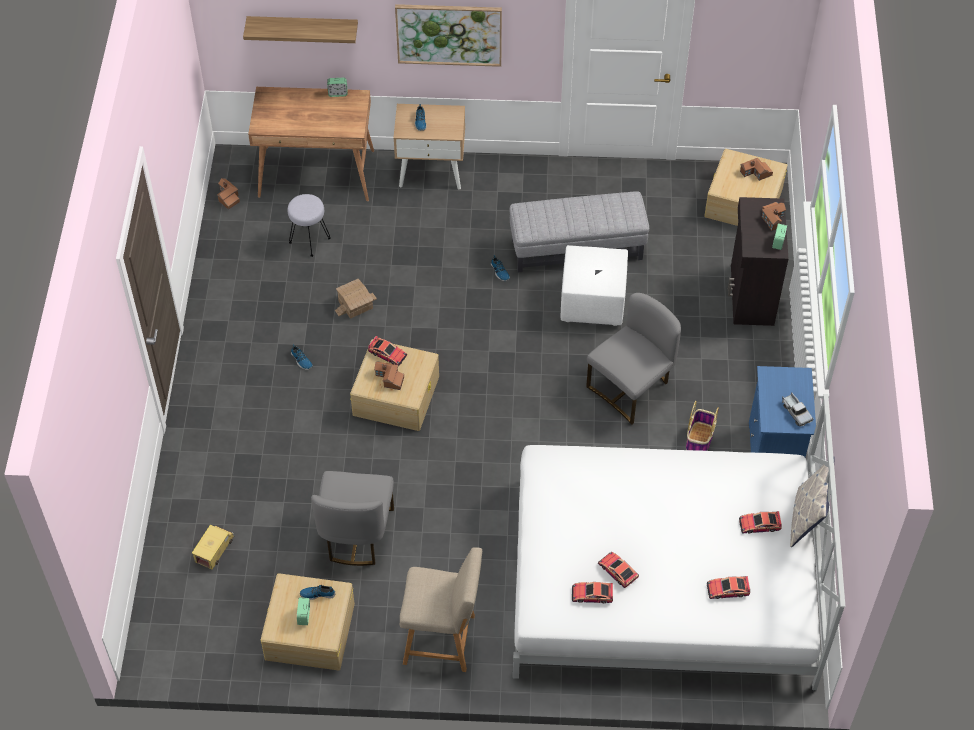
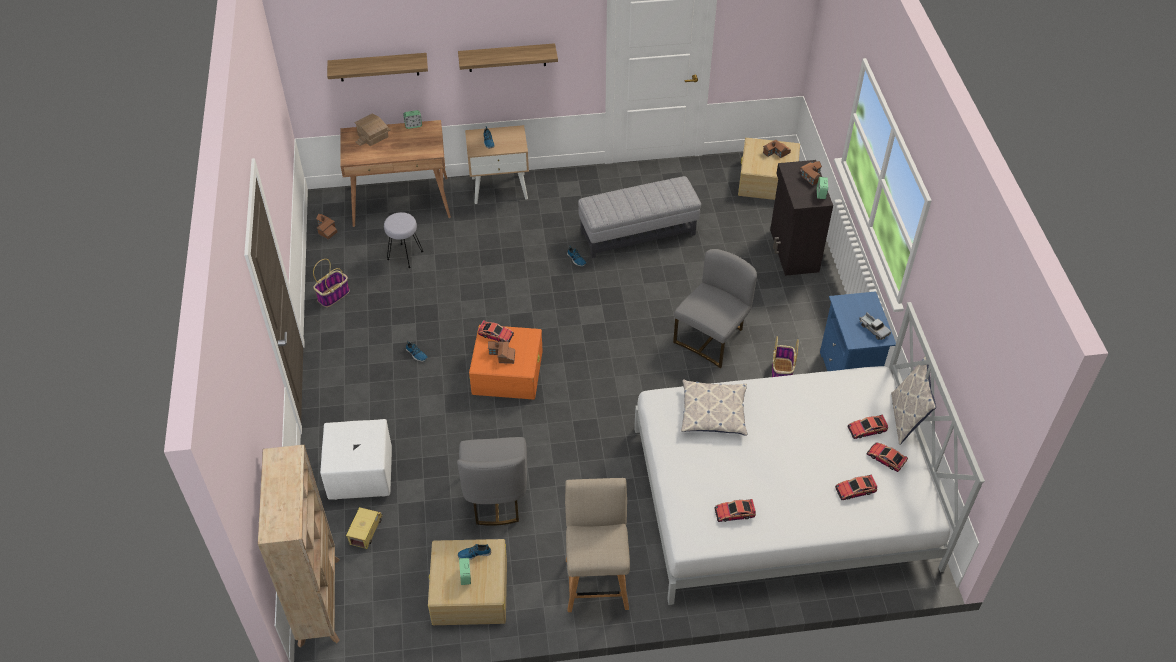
camera: 10 degrees left, 5 degrees down
toy house [335,279,377,319] -> toy house moved to [354,113,391,146]
beige storage box [350,339,439,431] -> orange storage box [469,325,543,400]
picture [395,4,502,67] -> shelf [458,43,558,72]
beige chair [400,547,482,672] -> beige chair turned 90 degrees counterclockwise [565,478,630,612]
white ottoman [561,245,628,326] -> white ottoman moved to [320,419,392,500]
toy car [598,552,639,588] -> toy car moved to [867,442,908,472]
none -> beige bookcase [258,445,340,648]
none -> basket [313,259,350,307]
none -> pillow [681,379,747,435]

